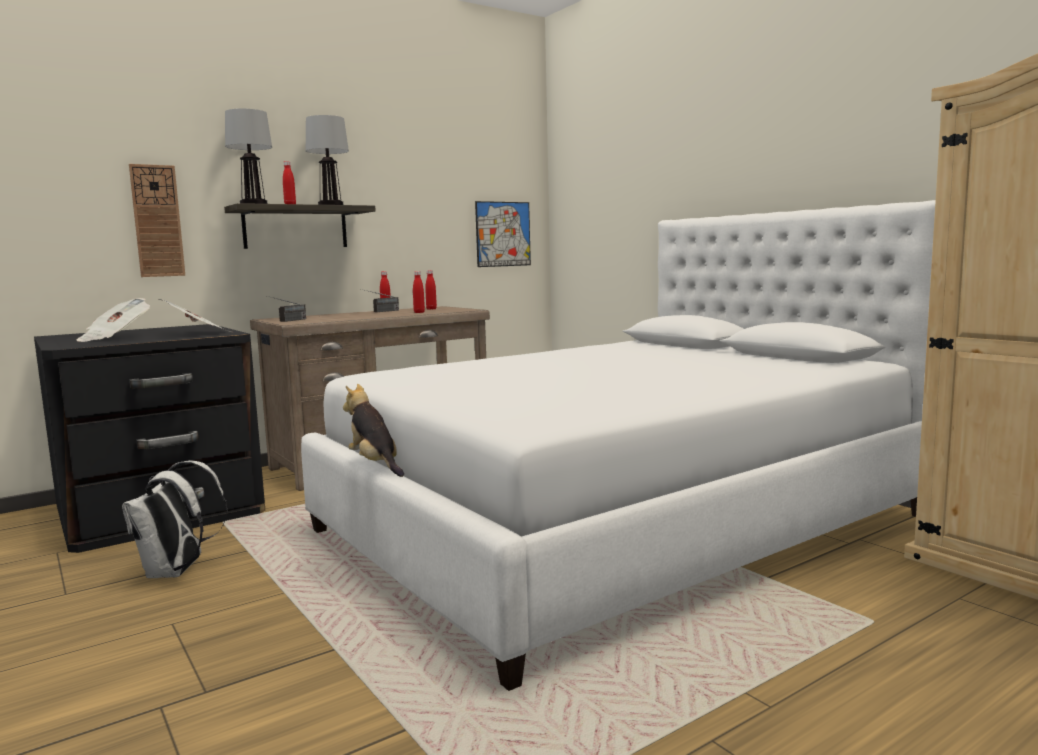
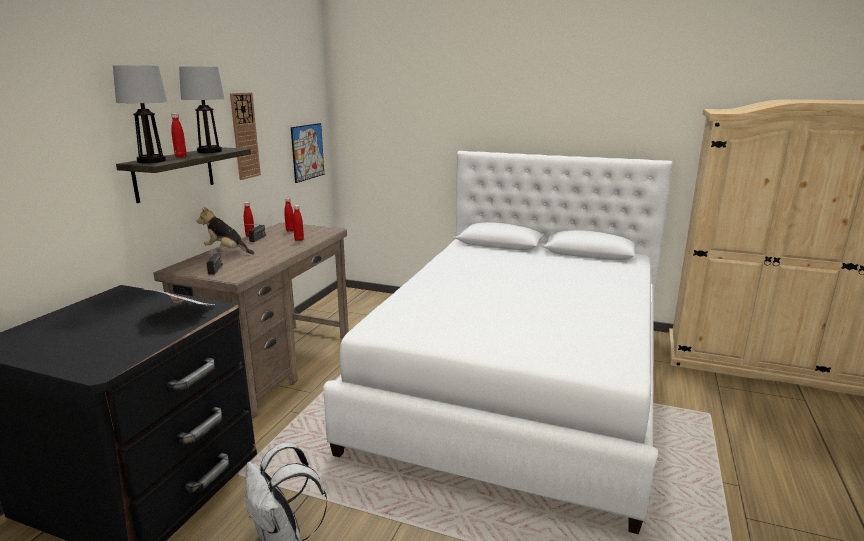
camera: 35 degrees left, 10 degrees up
newspaper [77,298,150,342] -> none
wall clock [129,164,185,277] -> wall clock moved to [230,92,261,180]
plush toy [343,384,404,477] -> plush toy moved to [197,207,254,254]

